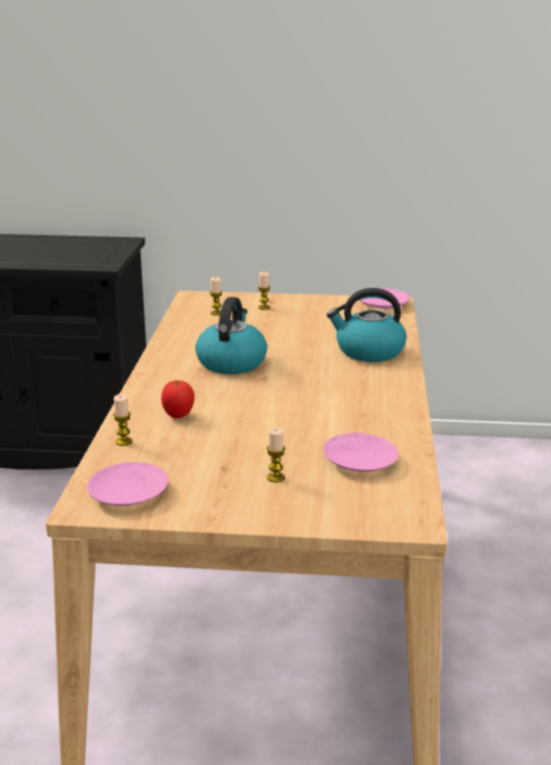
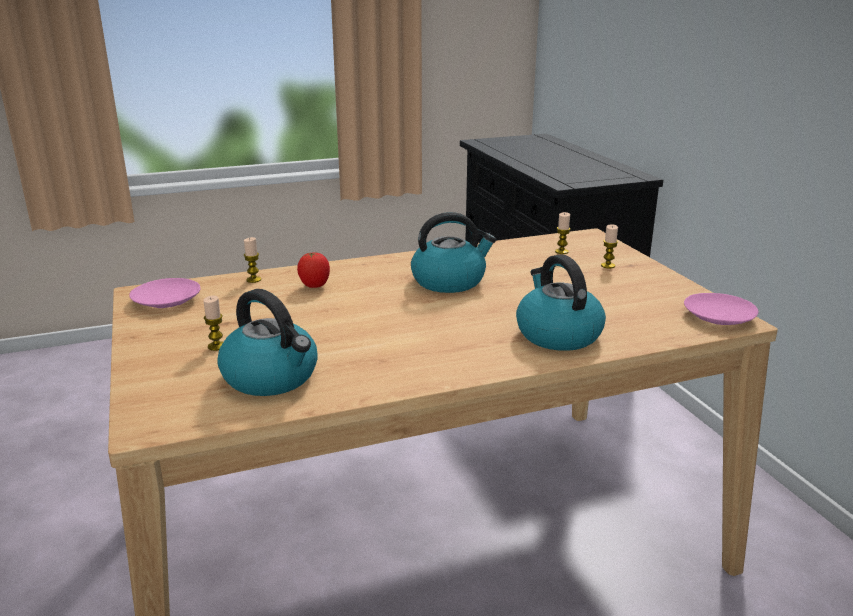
camera: 65 degrees right, 0 degrees up
pink plate [323,433,398,472] -> kettle [217,289,318,396]

